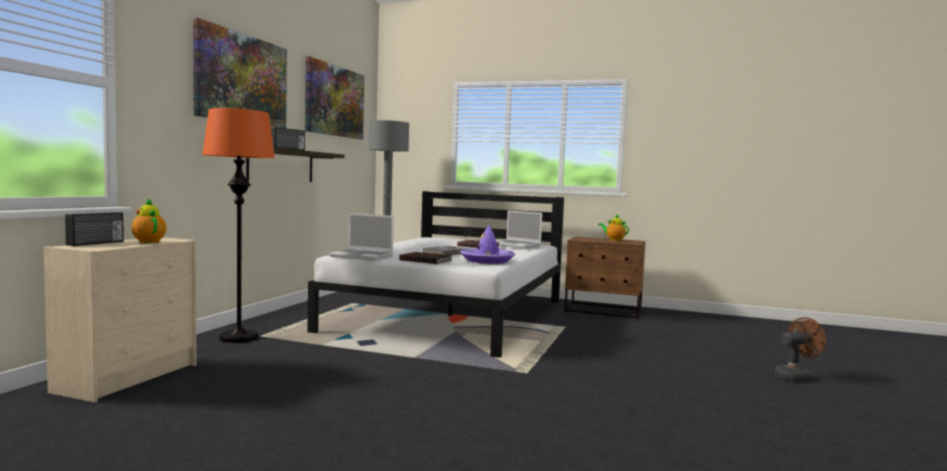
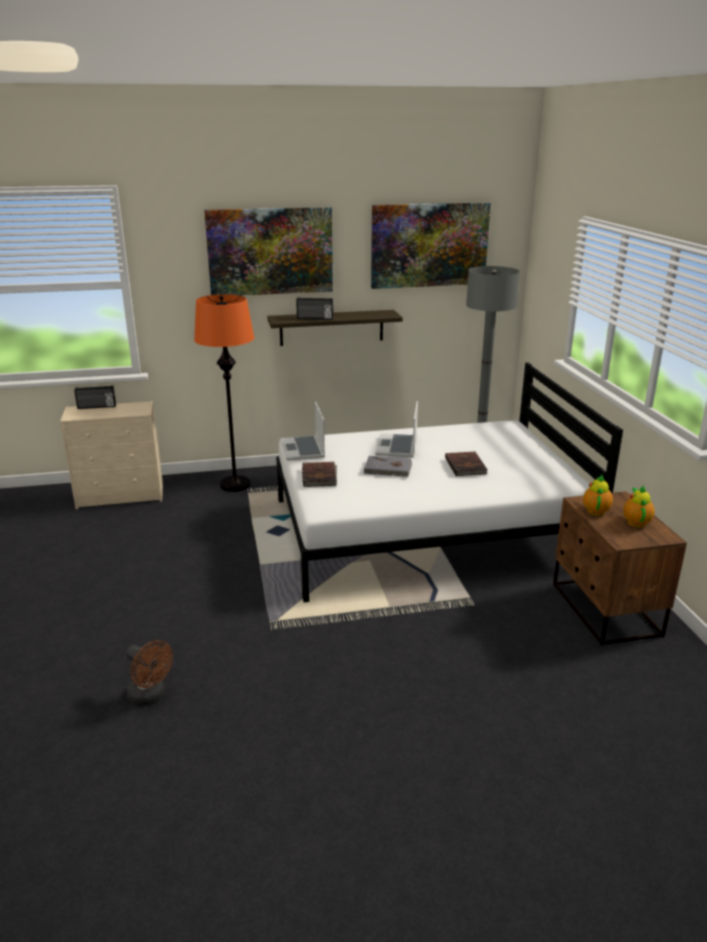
camera: 60 degrees right, 20 degrees up
teapot [131,198,167,243] -> teapot moved to [583,475,613,516]
purple hat [460,225,515,264] -> none
laptop [496,210,542,248] -> laptop moved to [375,401,418,457]
brown fan [775,317,826,382] -> brown fan moved to [126,640,173,706]

